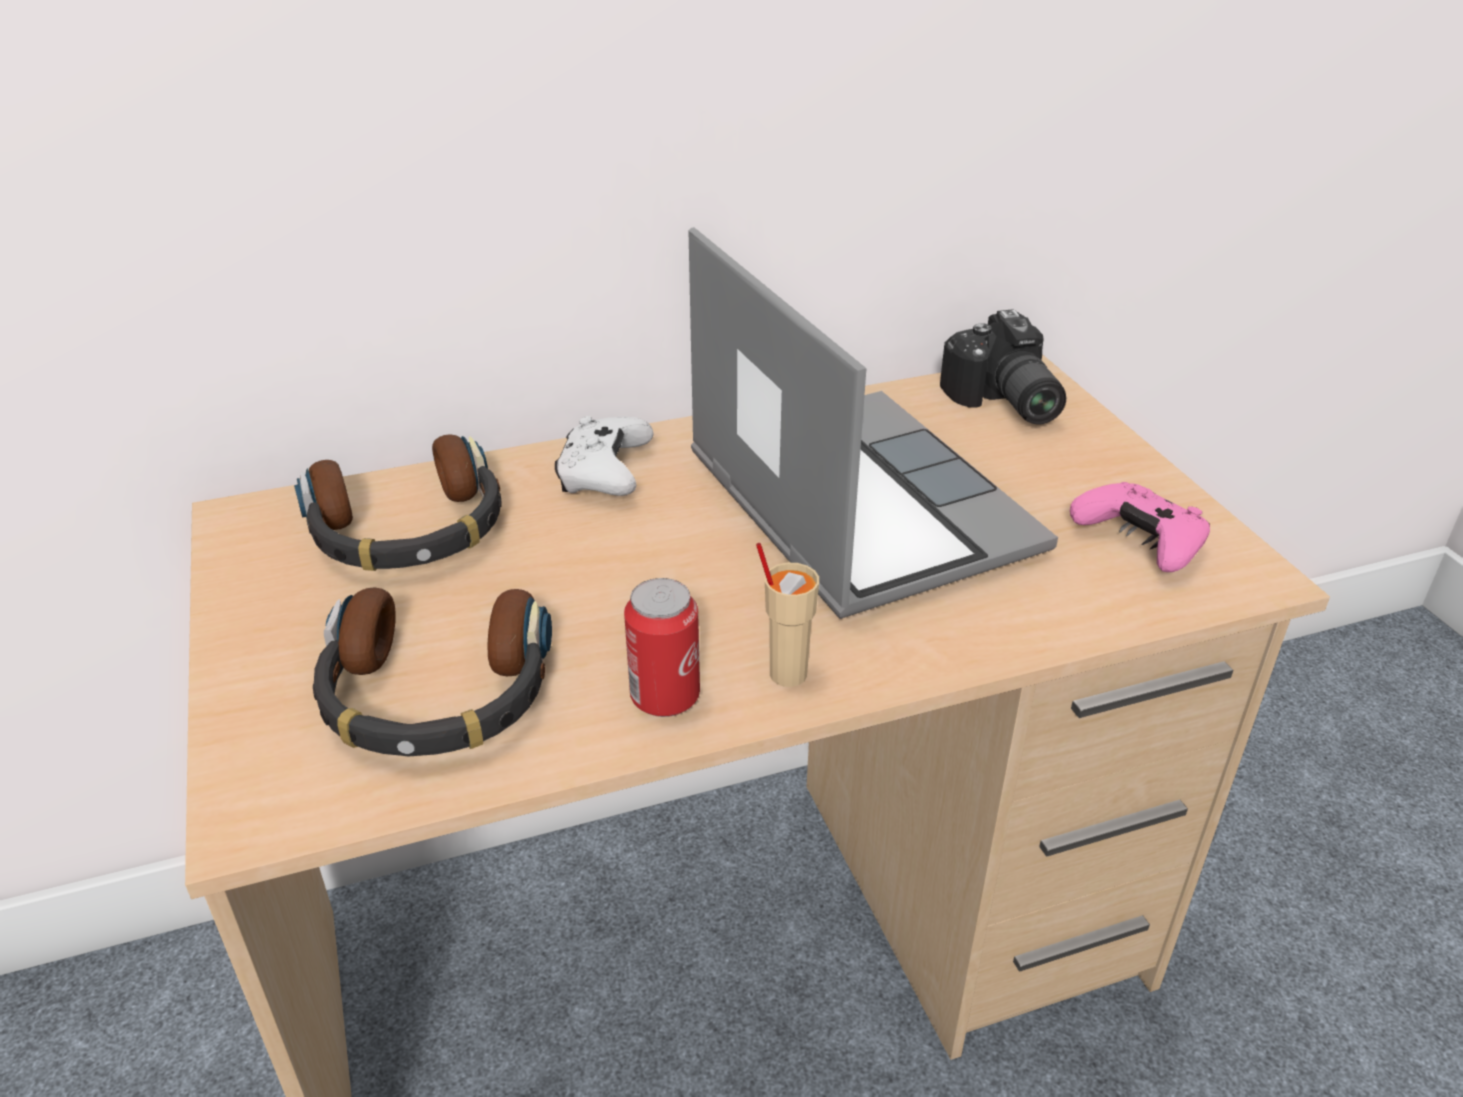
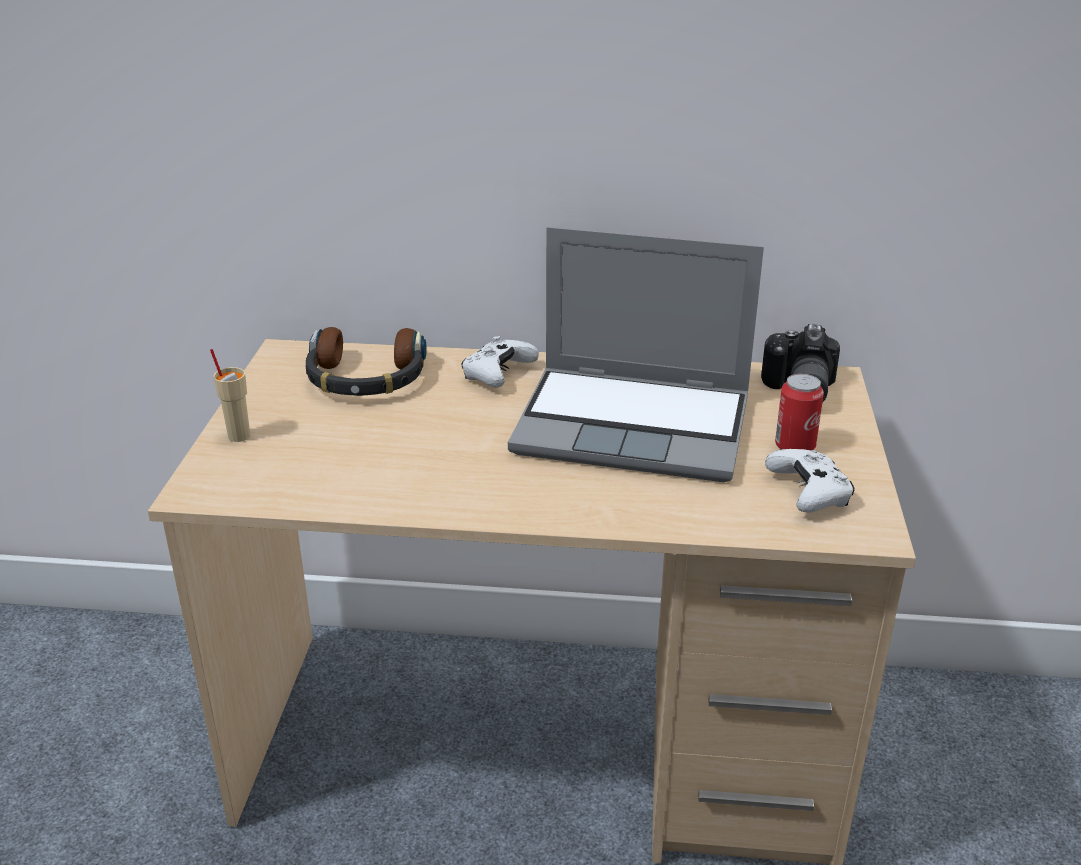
camera: 25 degrees right, 5 degrees down
headphones [313,588,552,756] -> none
can [624,578,700,717] -> can moved to [775,373,824,450]
laptop [688,227,1058,619] -> laptop turned 105 degrees clockwise [508,227,764,482]
beige cup [756,543,819,687] -> beige cup moved to [210,349,250,442]
pink game controller [1070,482,1210,572] -> white game controller [765,449,855,513]

